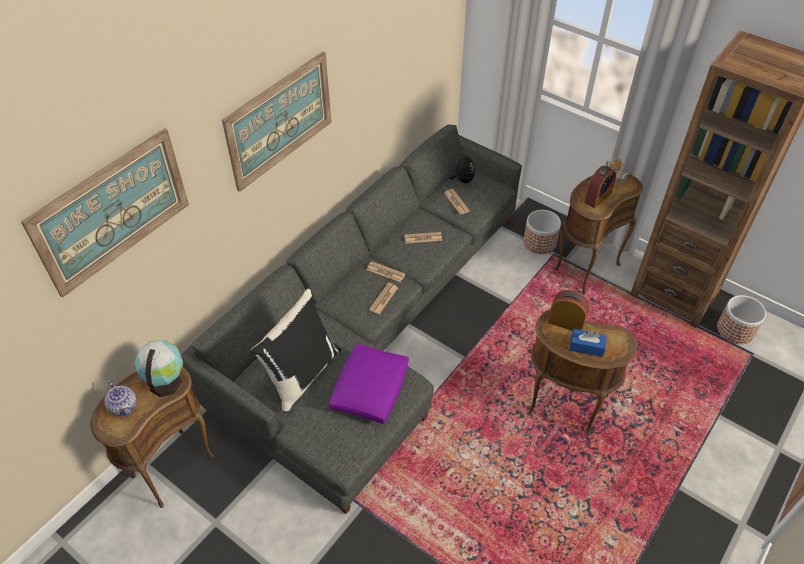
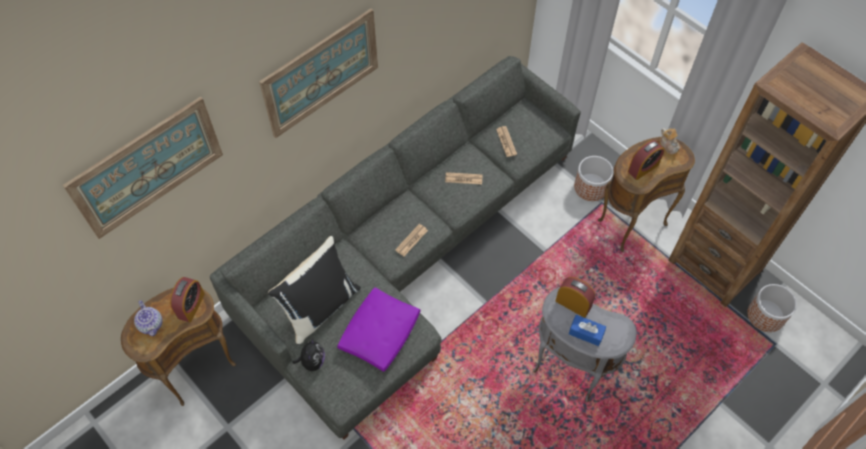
camera: 10 degrees right, 10 degrees up
globe [134,340,183,397] -> alarm clock [170,277,205,322]
newspaper [367,261,405,282] -> none
plush toy [450,153,475,183] -> plush toy moved to [293,338,325,371]
brown side table [528,310,637,435] -> grey side table [533,287,637,402]

